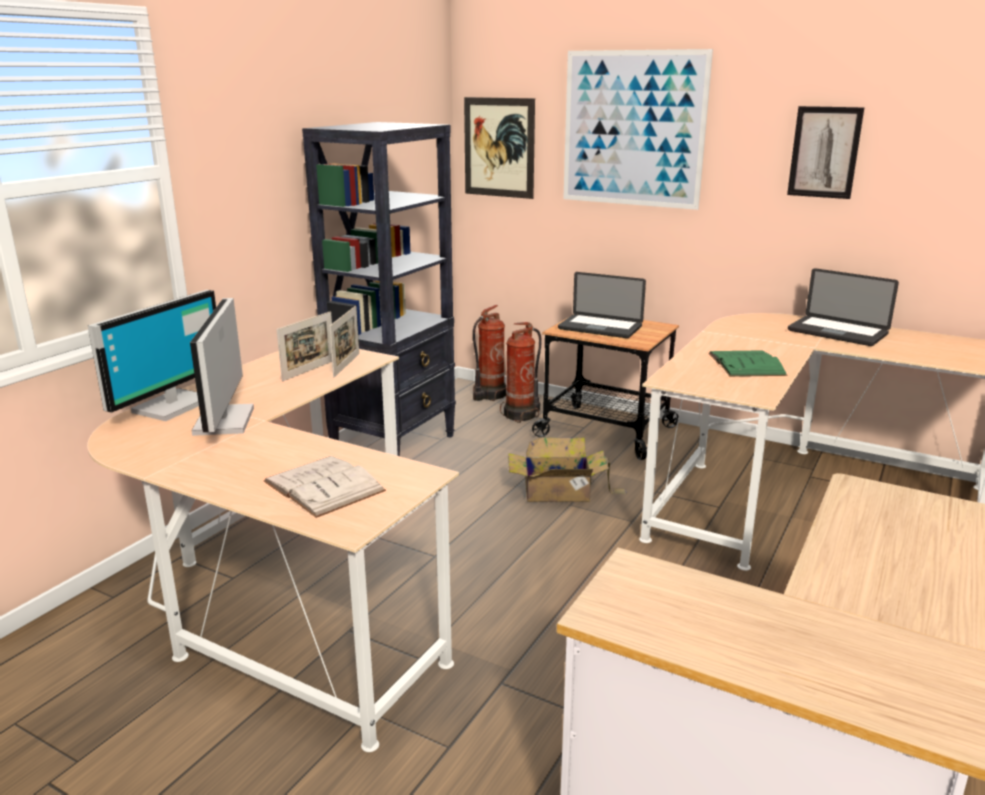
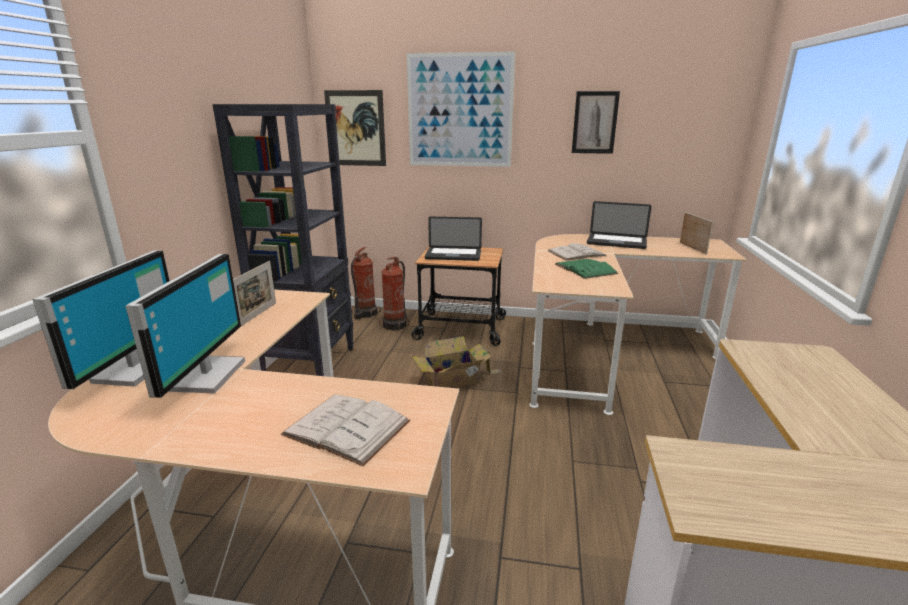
camera: 20 degrees left, 0 degrees up
monitor [190,298,254,436] -> monitor turned 150 degrees counterclockwise [125,254,245,398]
picture frame [329,306,359,377] -> picture frame moved to [680,212,713,255]
none -> white book [548,243,607,261]

